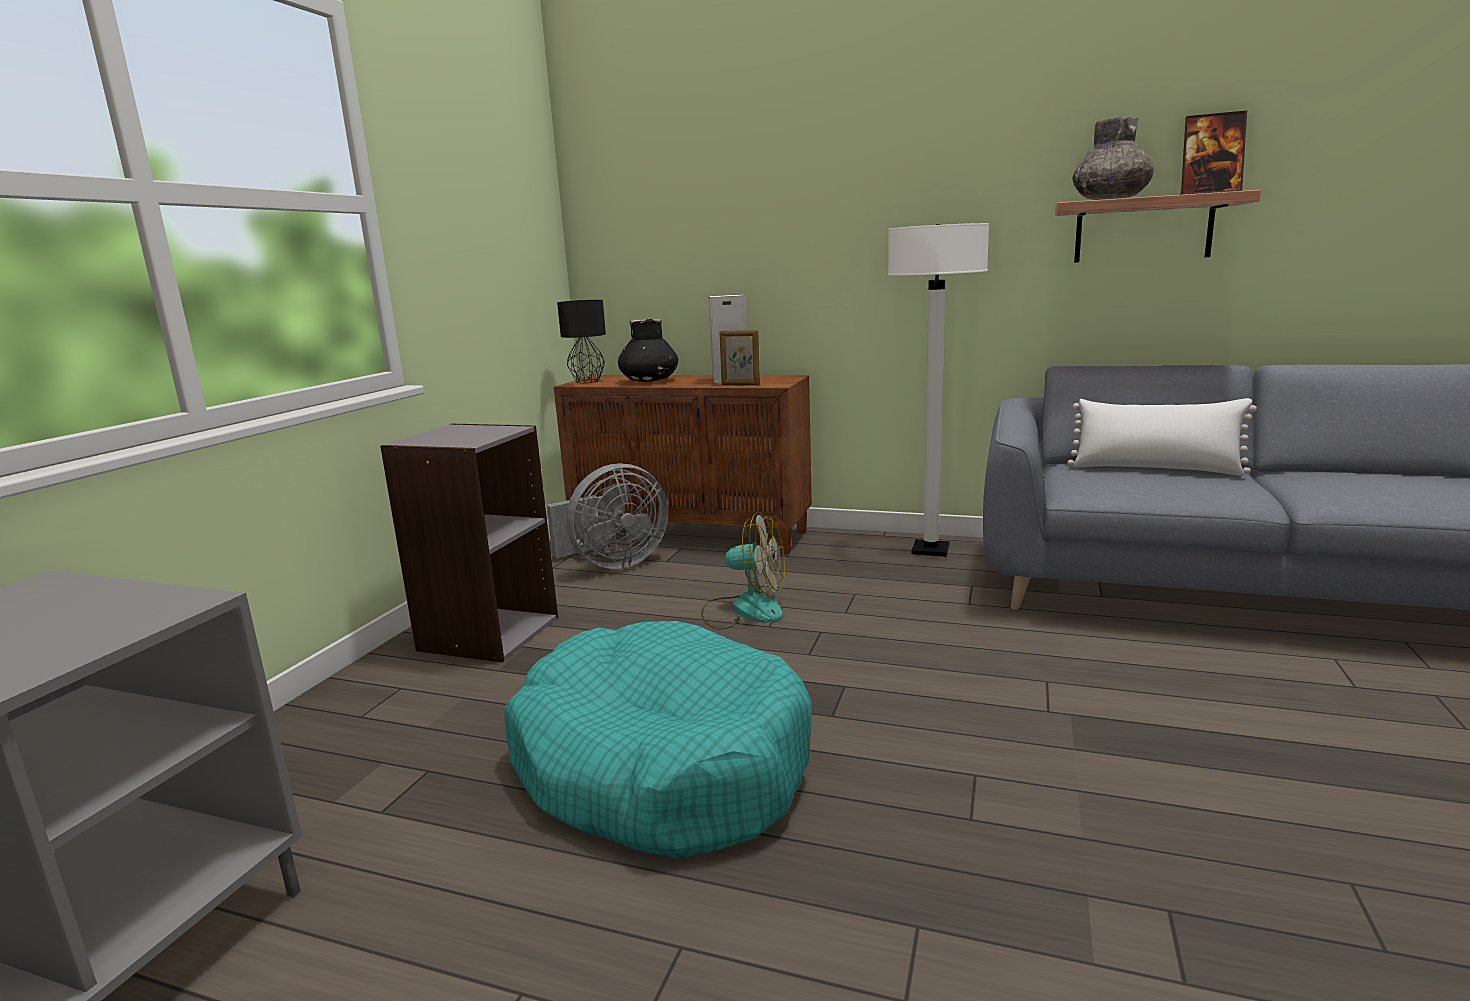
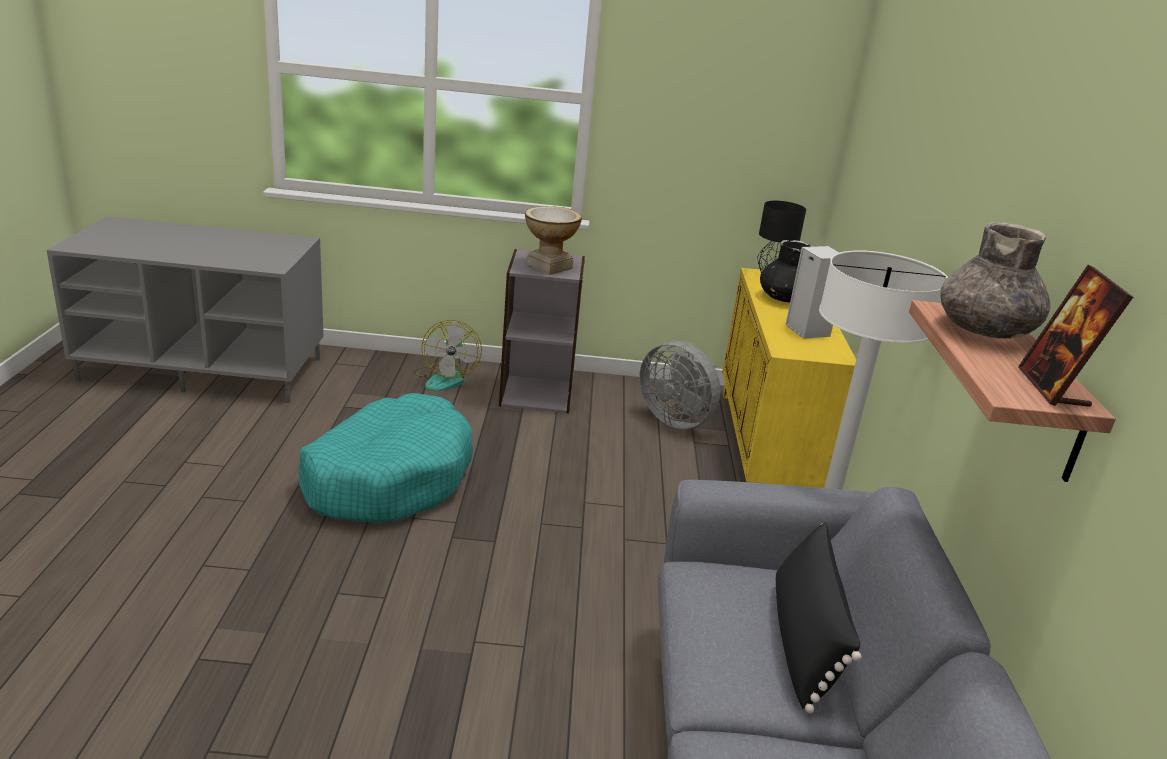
camera: 70 degrees right, 10 degrees up
brown cabinet [554,375,812,554] -> yellow cabinet [722,268,856,488]
fan [701,512,785,630] -> fan moved to [413,320,482,391]
picture frame [720,330,760,385] -> none
white pillow [1067,398,1257,476] -> black pillow [776,522,862,714]
none -> vase [525,206,582,275]

